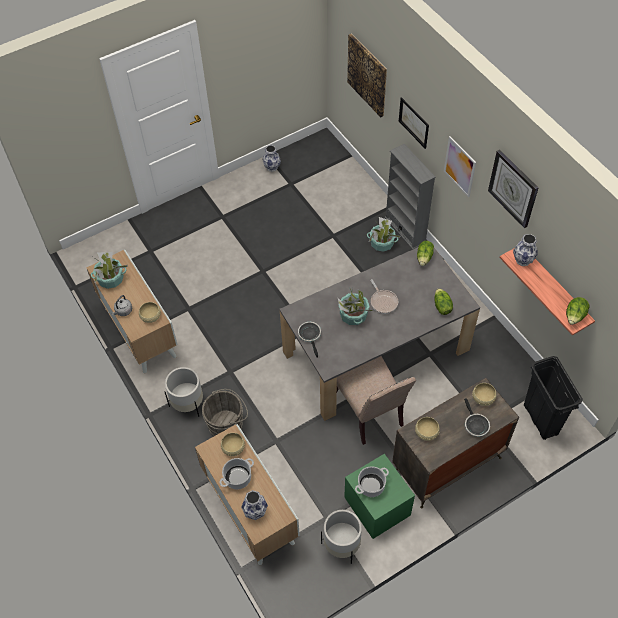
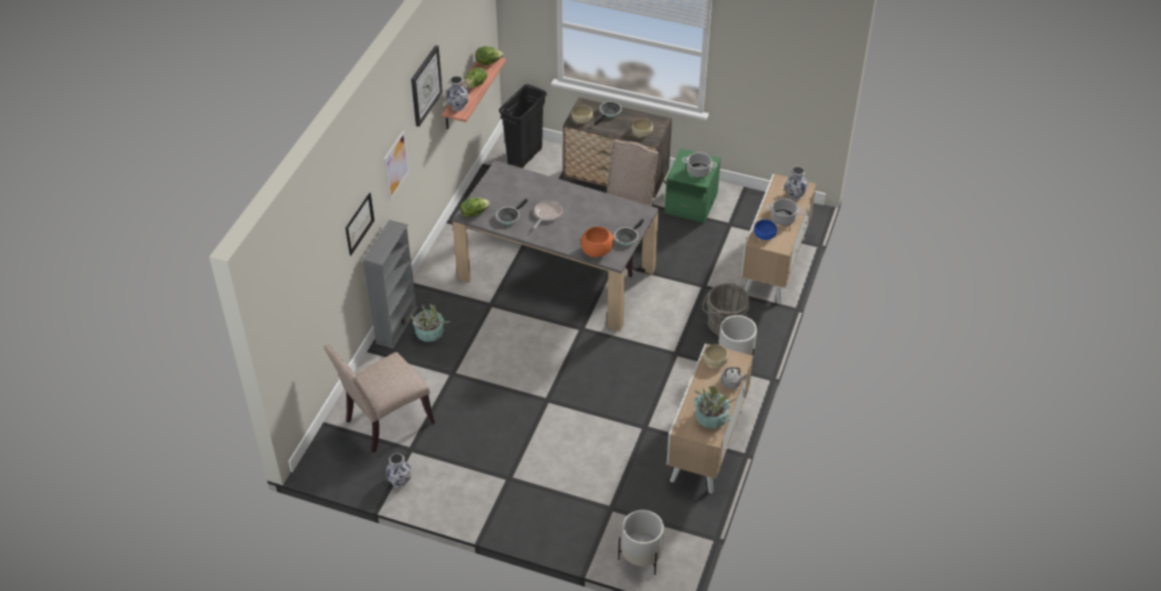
camera: 130 degrees left, 10 degrees down
beige bowl [221,433,245,456] -> blue bowl [754,220,777,240]
white planter [321,510,362,564] -> white planter moved to [618,510,664,575]
potted plant [338,288,373,325] -> none
picture [347,33,387,117] -> none
lettuce [434,288,453,315] -> lettuce moved to [463,67,487,89]
none -> beige chair [324,345,435,453]
none -> frying pan [496,199,528,225]
none -> orange bowl [581,227,614,257]

